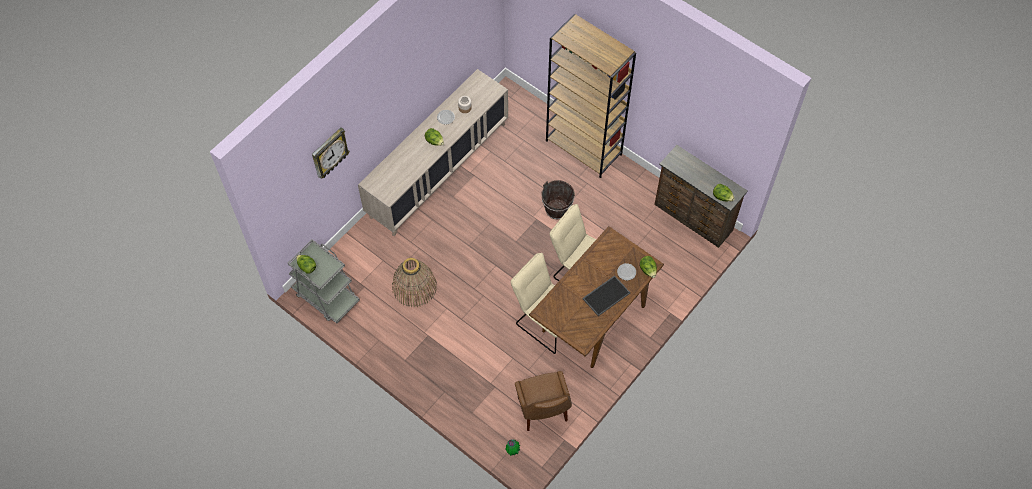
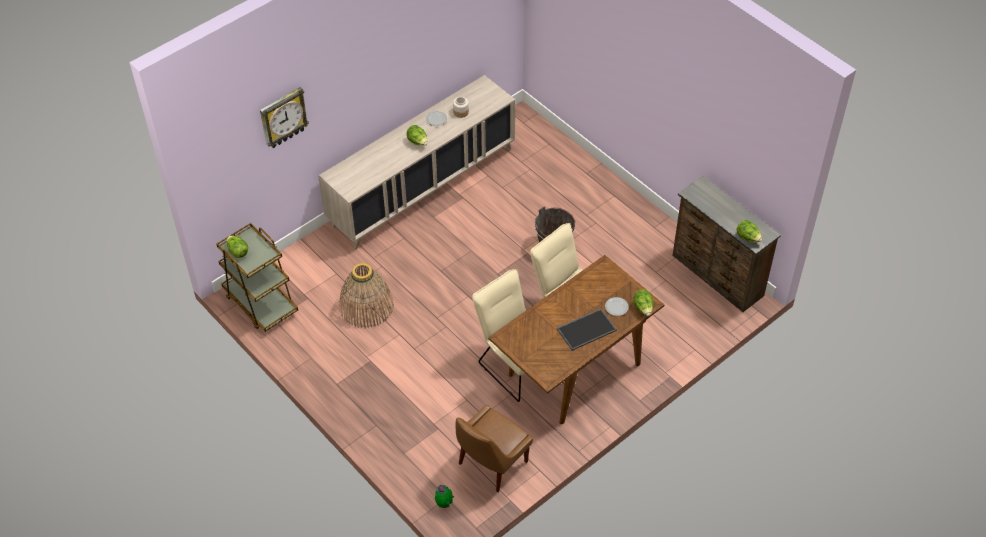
camera: 10 degrees right, 10 degrees down
grey cart [288,239,360,323] -> brown cart [216,223,298,332]
brown chair [515,371,572,431] -> brown chair turned 45 degrees clockwise [455,405,533,492]
brown bookcase [546,14,636,178] -> none

